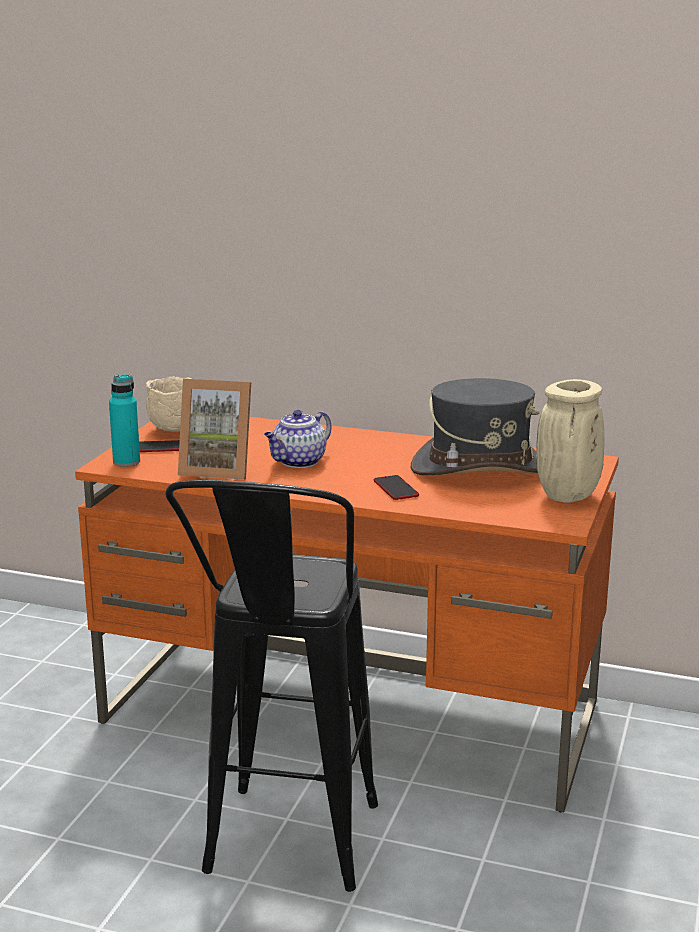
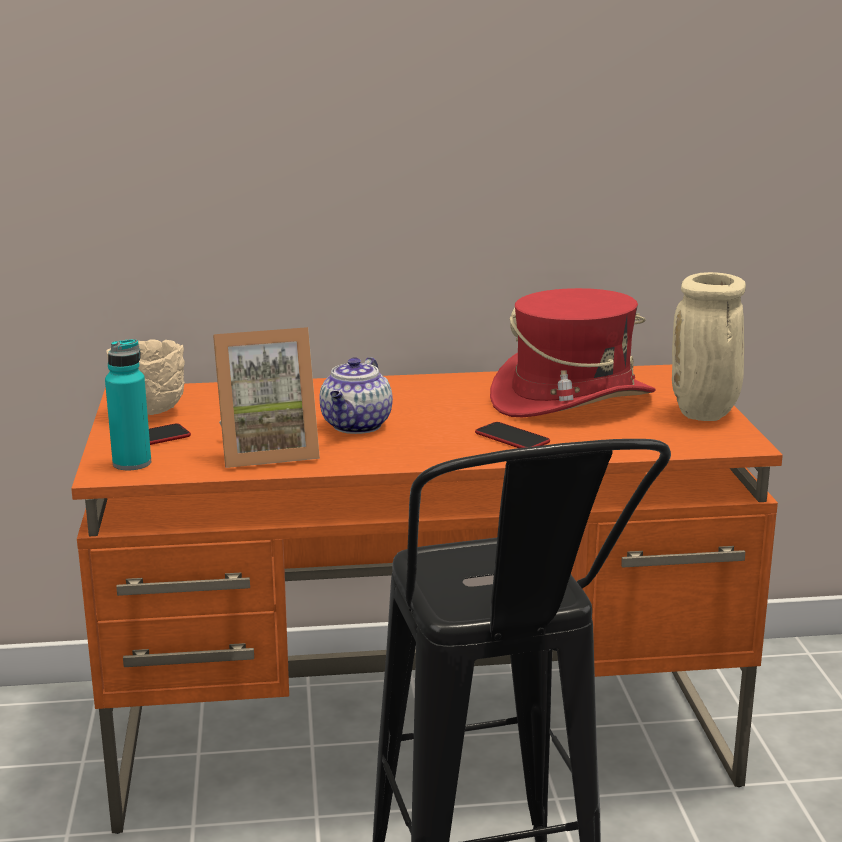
camera: 25 degrees left, 0 degrees up
grey hat [411,378,539,476] -> red hat [490,288,656,417]

